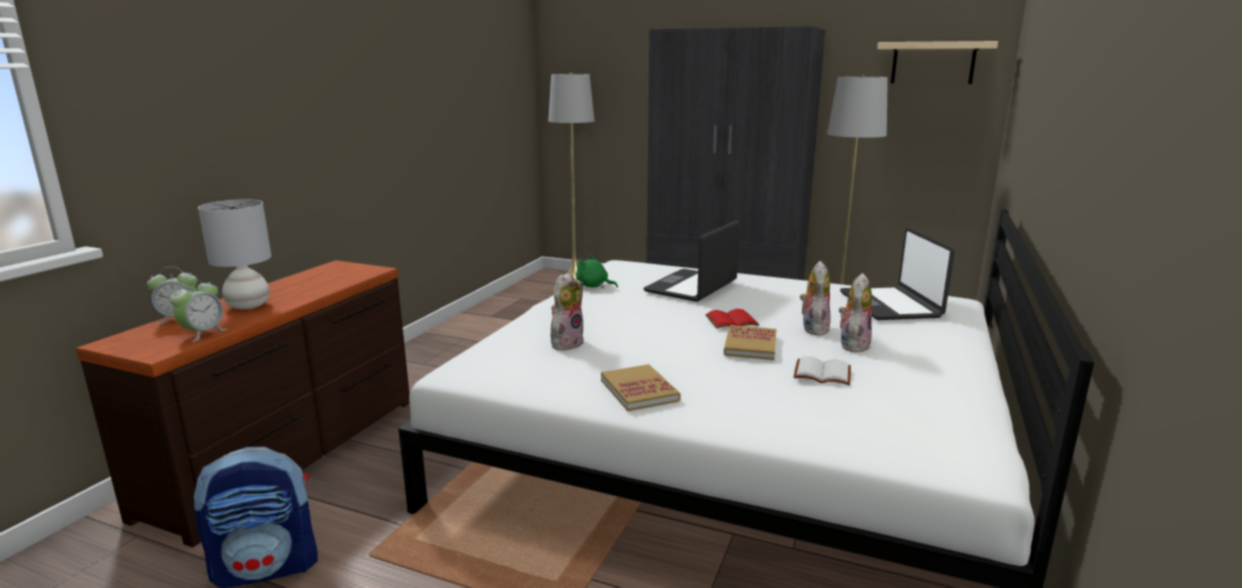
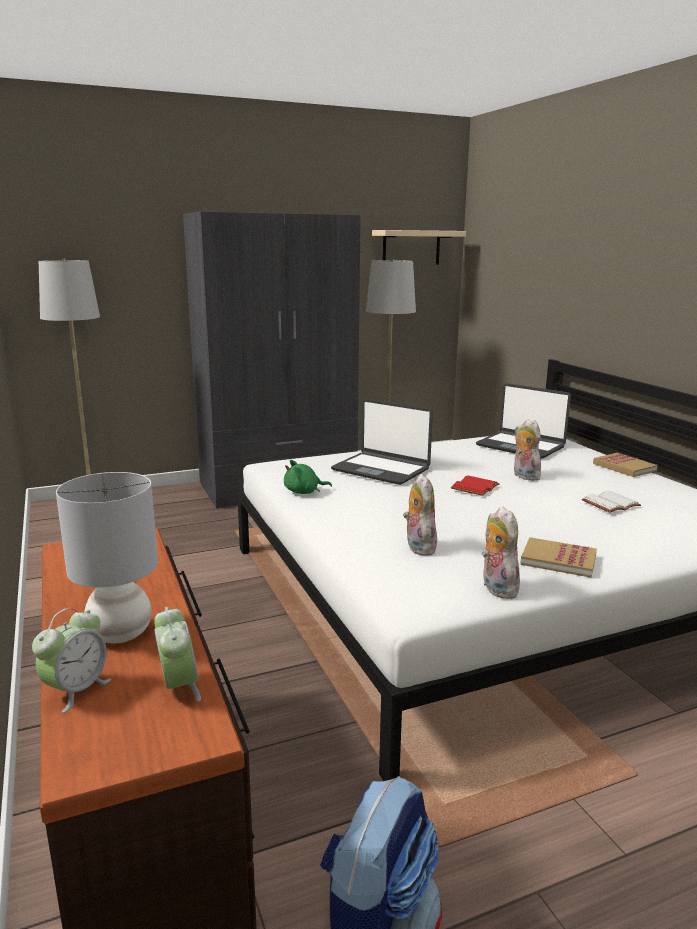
camera: 45 degrees left, 0 degrees up
laptop [644,220,740,302] -> laptop turned 45 degrees counterclockwise [331,399,433,485]
book [724,325,777,360] -> book moved to [593,453,657,477]
plush toy [839,273,872,352] -> plush toy moved to [482,506,520,599]

